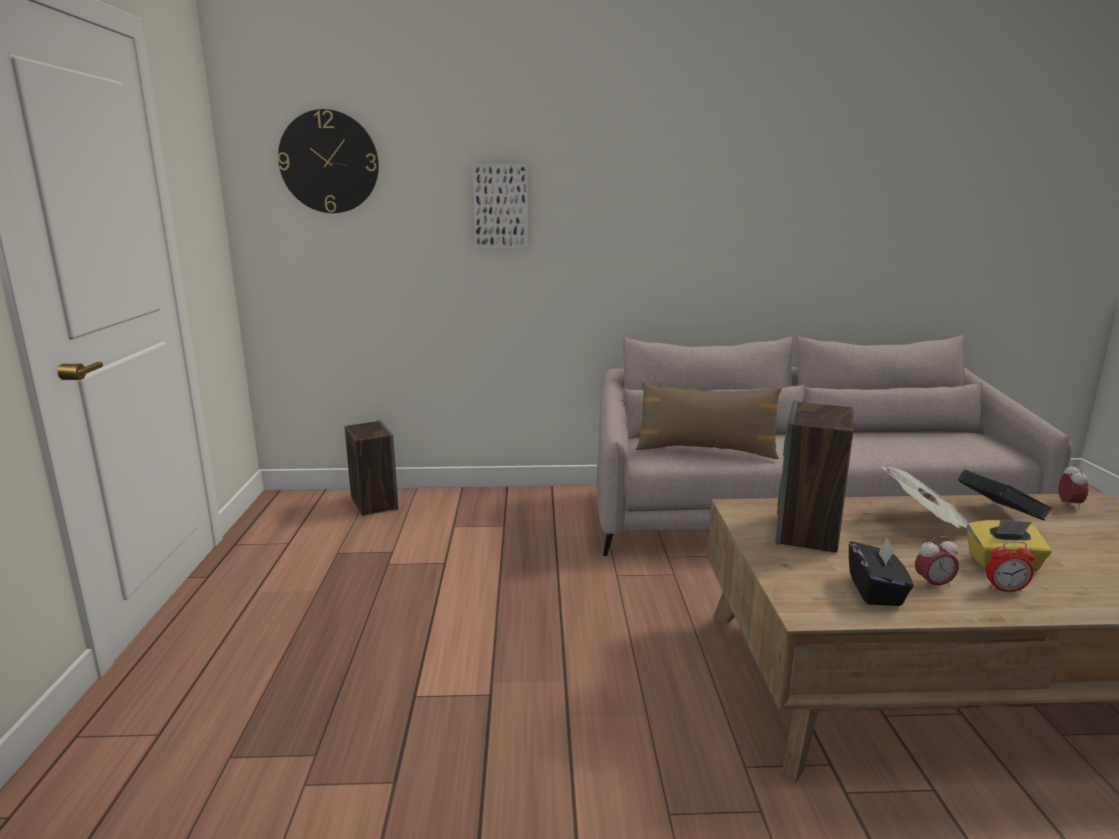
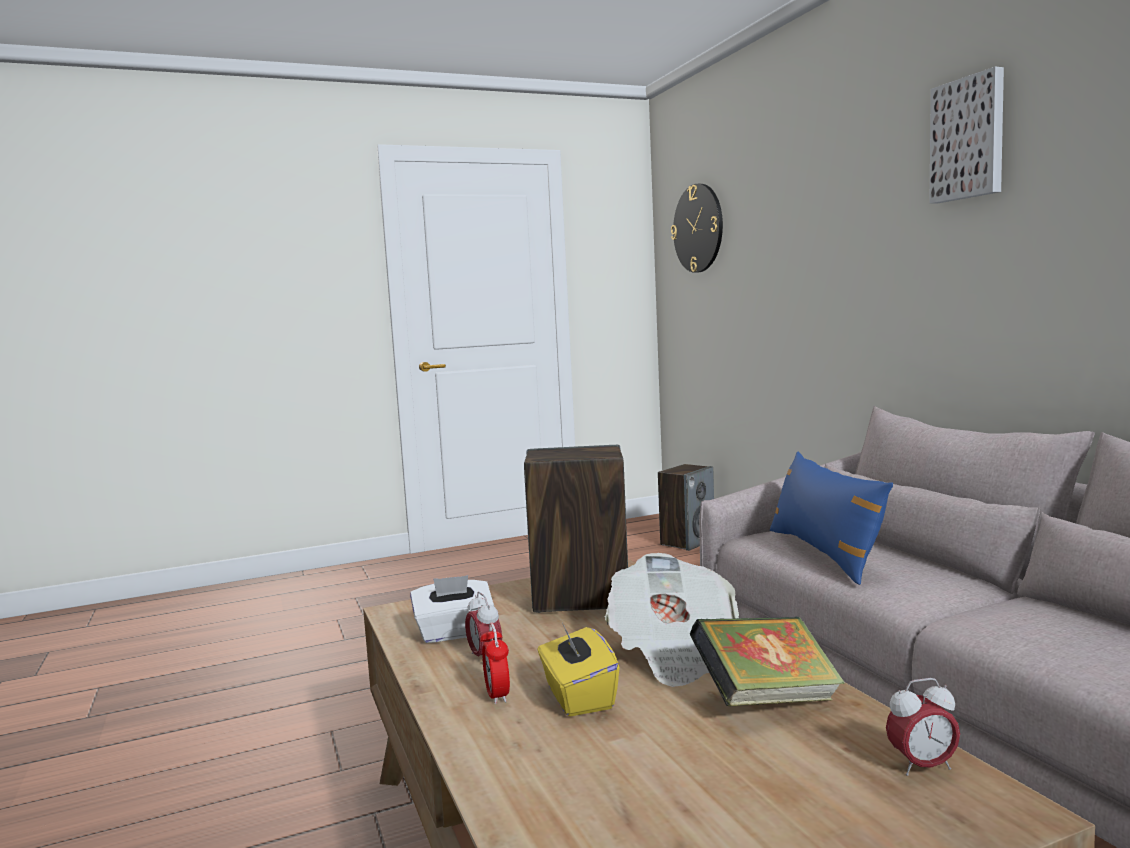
camera: 70 degrees right, 10 degrees down
picture [473,164,528,249] -> picture moved to [929,67,1004,204]
brown pillow [636,382,782,459] -> blue pillow [770,452,893,585]
black tissue box [849,536,913,606] -> white tissue box [410,575,494,643]

